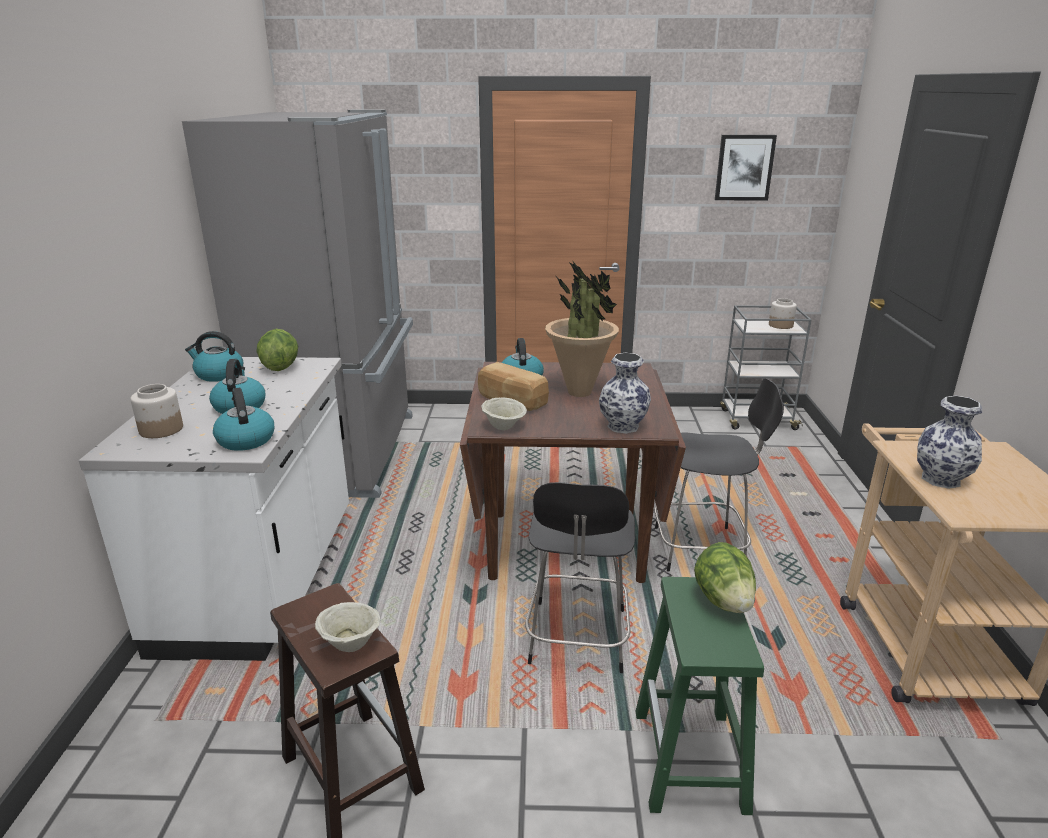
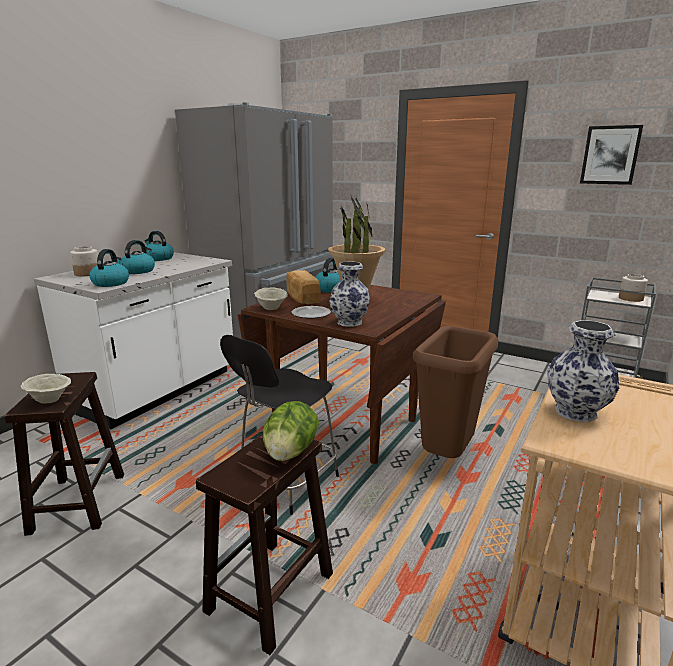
camera: 30 degrees right, 5 degrees down
lettuce [256,329,298,371] -> none
green stool [636,577,764,815] -> brown stool [196,433,333,655]
black chair [655,378,784,571] -> brown trash can [413,326,498,458]
none -> plate [292,306,331,318]

